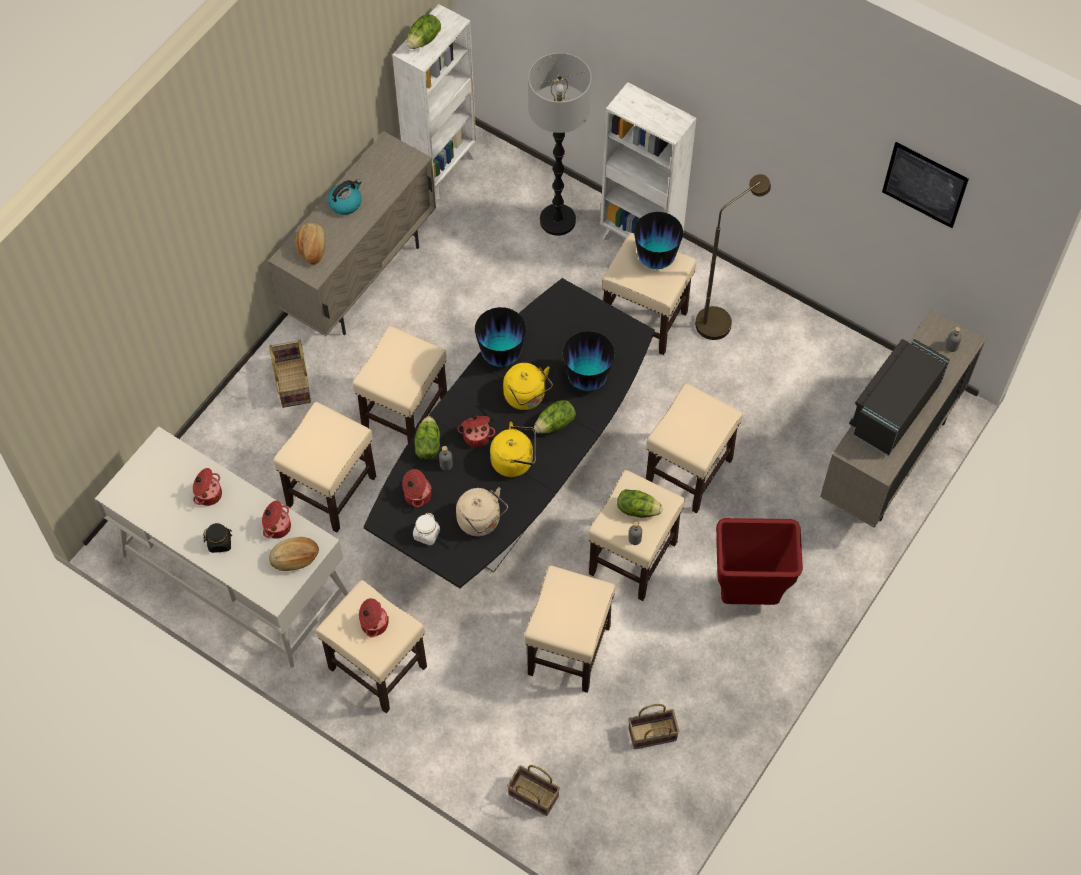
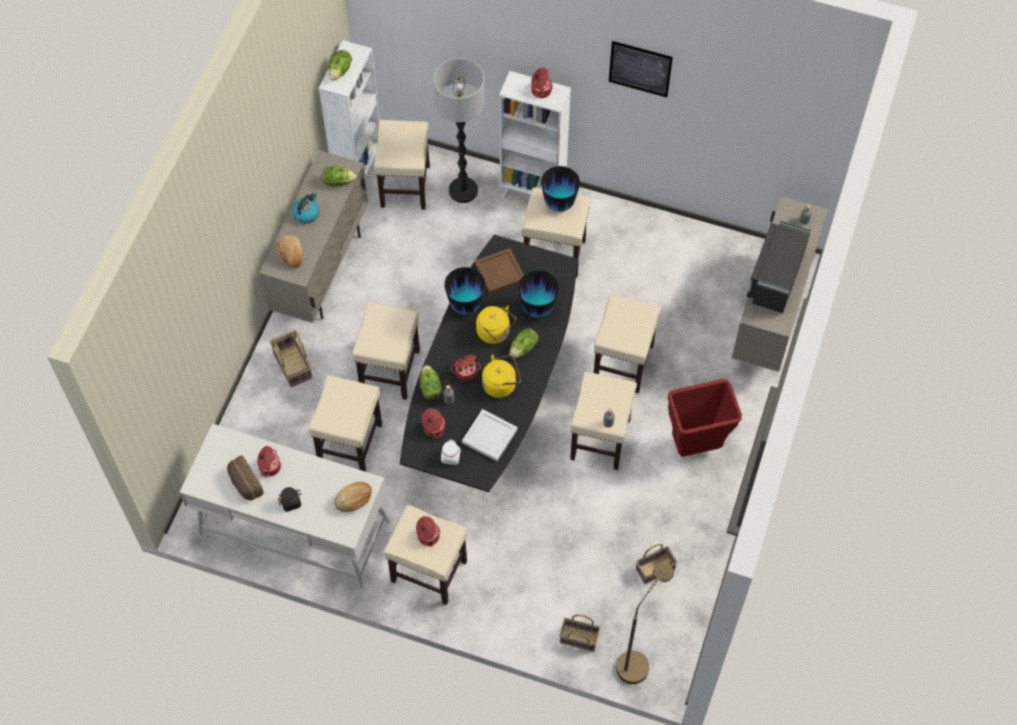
camera: 15 degrees left, 0 degrees up
cooking pot [262,501,291,538] -> cooking pot moved to [531,68,553,98]
beige kettle [456,487,508,536] -> white tray [462,409,518,461]
beige stool [524,565,616,693] -> beige stool moved to [374,120,430,210]
lettuce [617,489,663,518] -> lettuce moved to [322,166,356,186]
brown floor lamp [695,174,771,340] -> brown floor lamp moved to [616,562,674,684]
picture [882,142,969,228] -> picture moved to [609,41,673,97]
none -> bread [227,455,264,500]
none -> brown tray [475,248,524,294]

